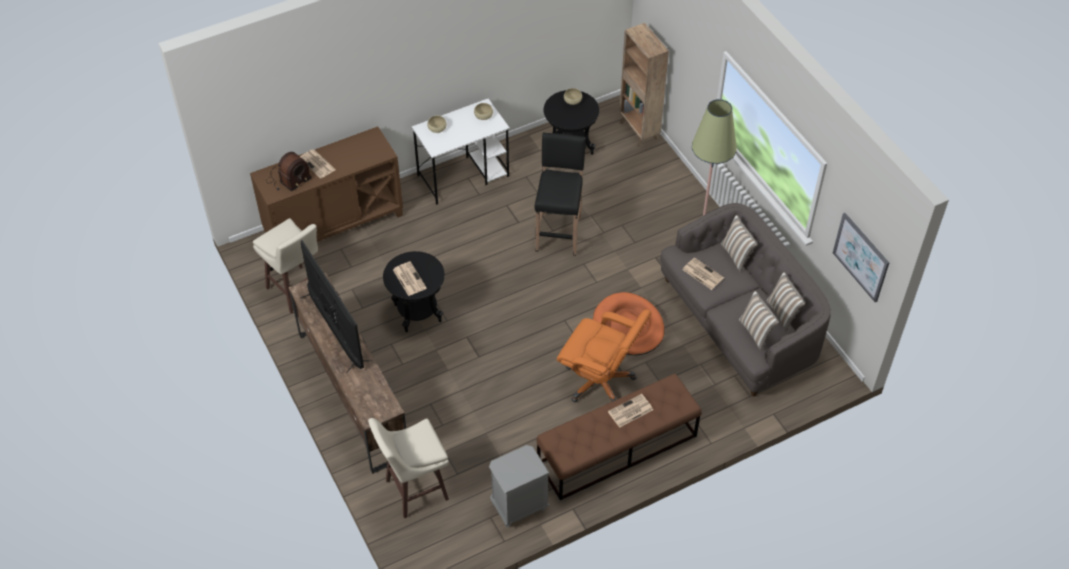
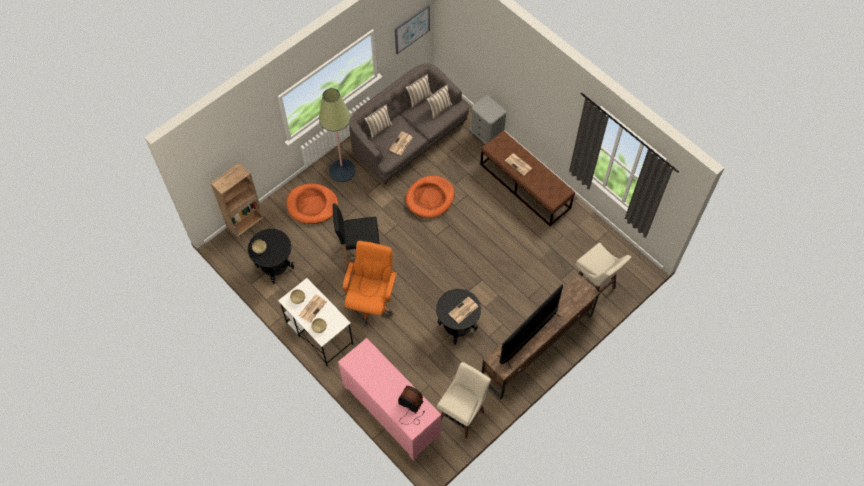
camera: 105 degrees left, 10 degrees up
brown cabinet [250,127,403,242] -> pink cabinet [338,338,441,461]
newspaper [300,150,336,179] -> newspaper moved to [299,294,327,323]
grey nightstand [489,445,550,527] -> grey nightstand moved to [470,95,507,144]
orange office chair [557,309,651,403] -> orange office chair moved to [343,241,397,326]
none -> orange dog bed [286,184,338,224]

